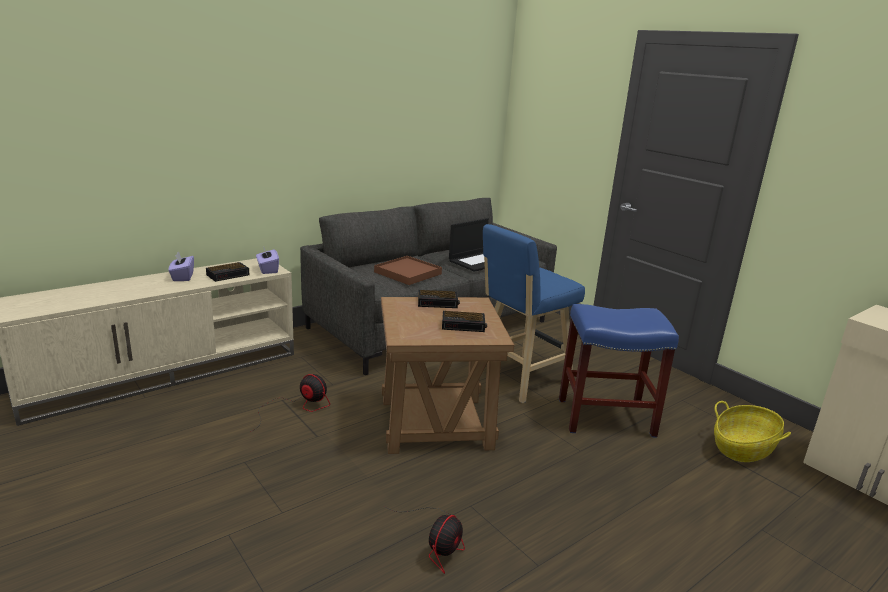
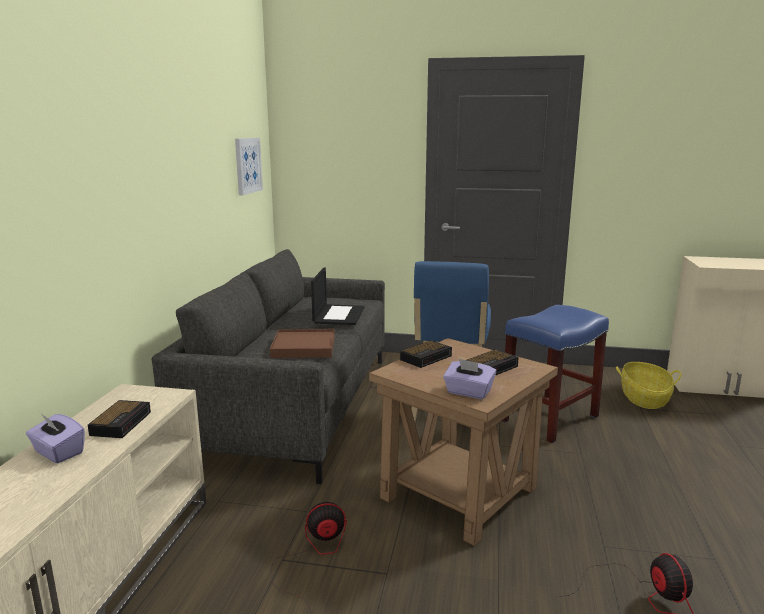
camera: 40 degrees left, 5 degrees down
purple tissue box [256,246,279,274] -> purple tissue box moved to [443,359,496,399]
none -> picture [235,138,263,195]

